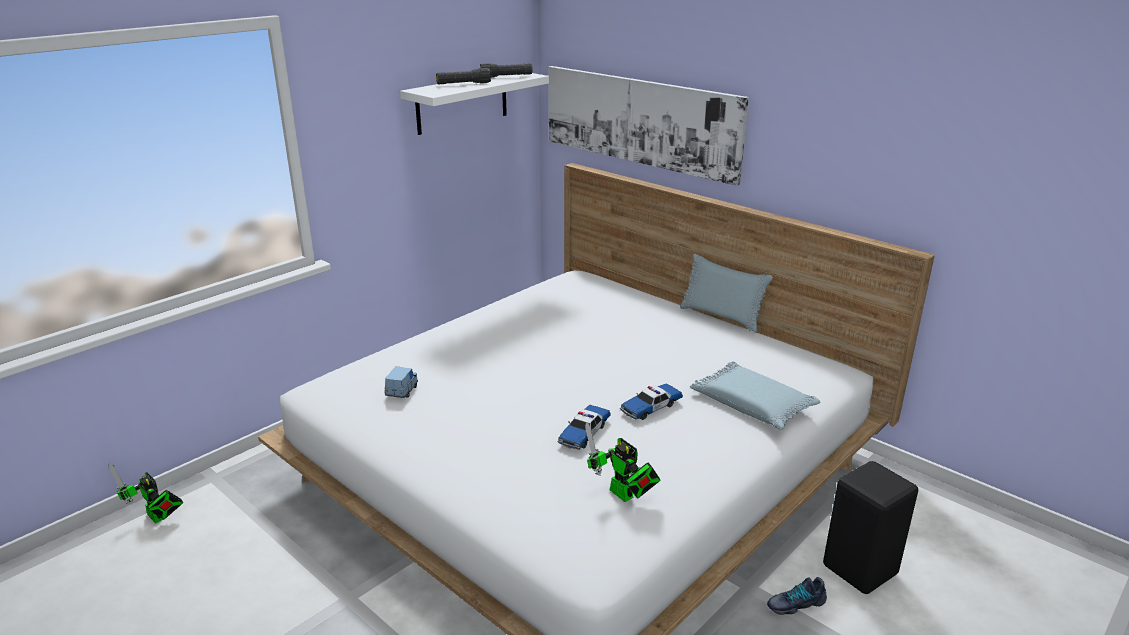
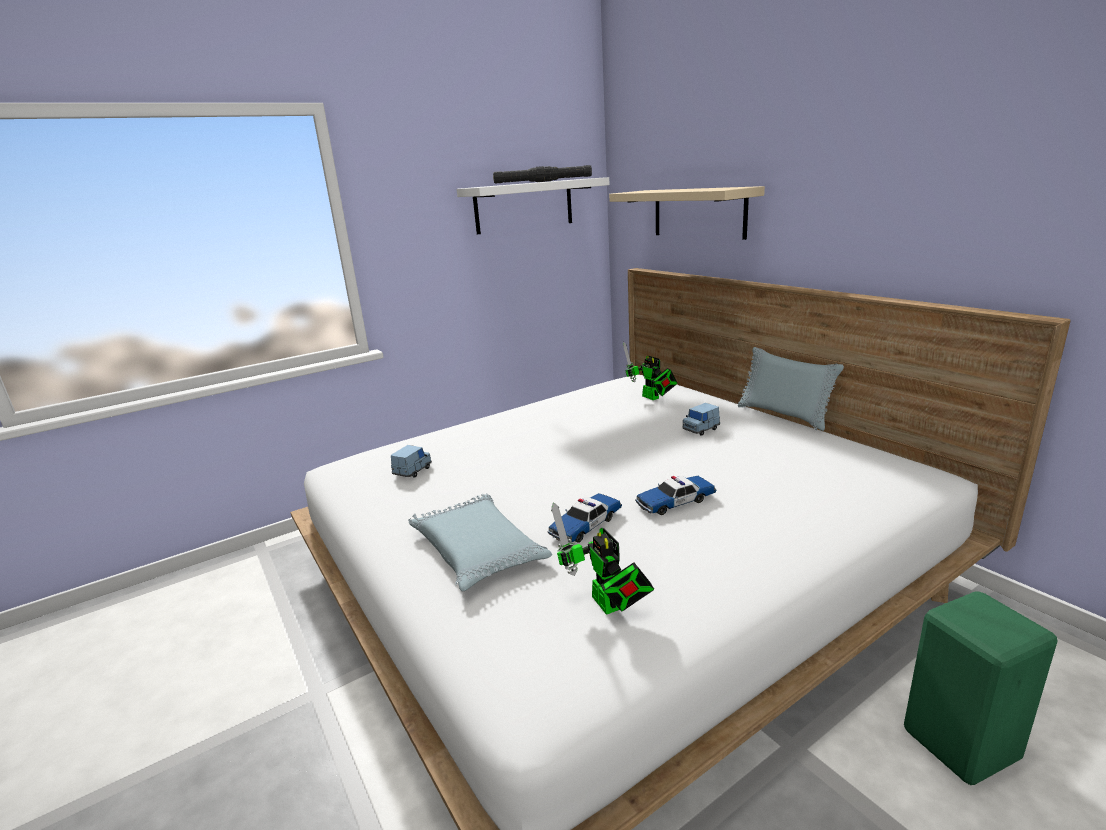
camera: 15 degrees right, 5 degrees down
toy robot [108,463,183,523] -> toy robot moved to [623,342,677,400]
picture [548,66,749,186] -> beige shelf [609,186,765,240]
blue pillow [690,361,821,430] -> blue pillow moved to [408,493,552,591]
shoe [767,577,827,615] -> none
black stool [823,461,918,594] -> green stool [904,591,1058,785]
none -> blue toy car [682,403,720,436]

